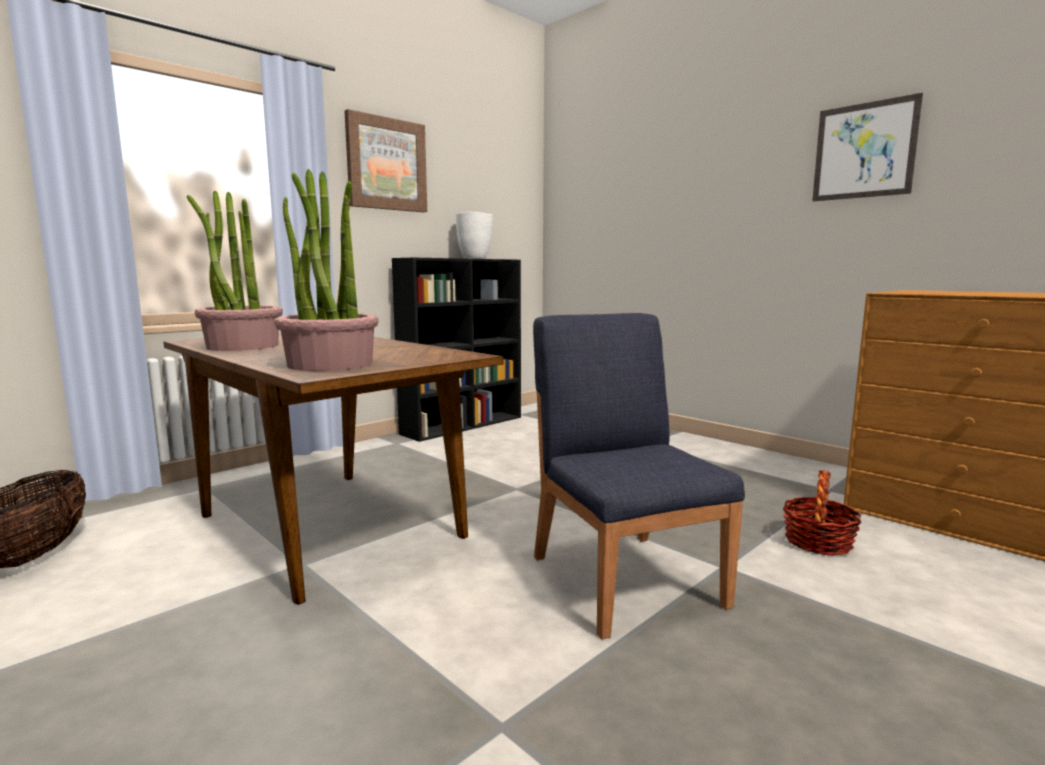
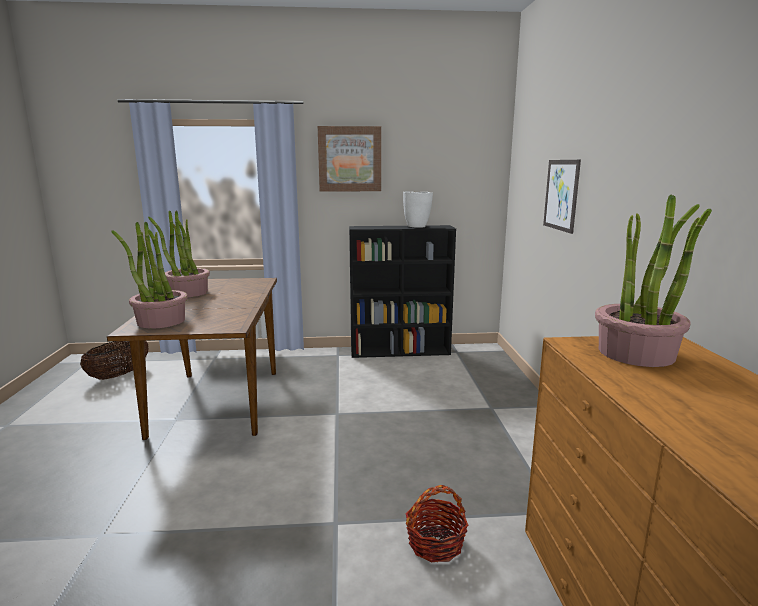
camera: 40 degrees right, 5 degrees up
blue chair [533,313,745,639] -> none
picture [812,93,923,201] -> picture moved to [543,160,581,234]
none -> potted plant [595,194,712,367]

